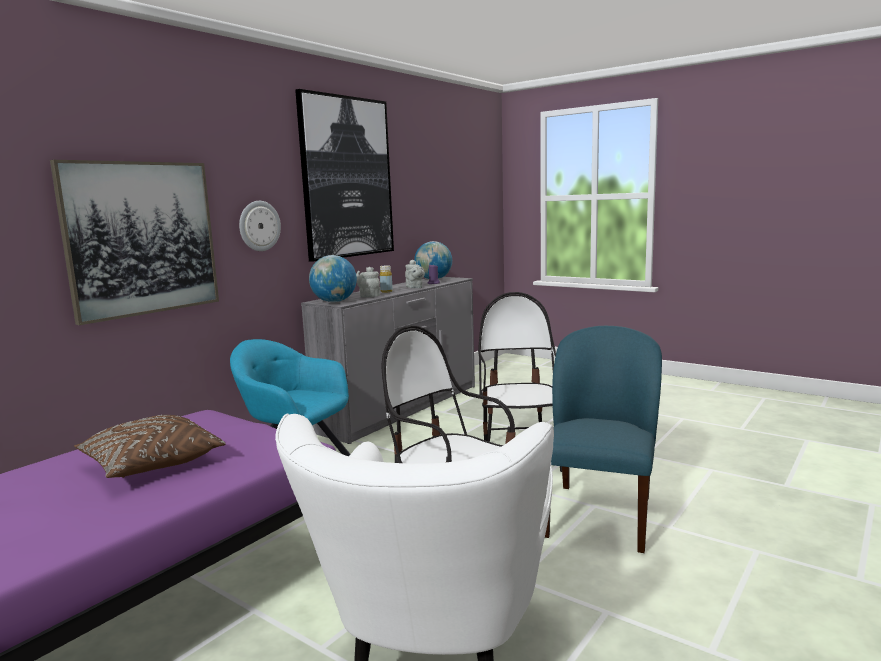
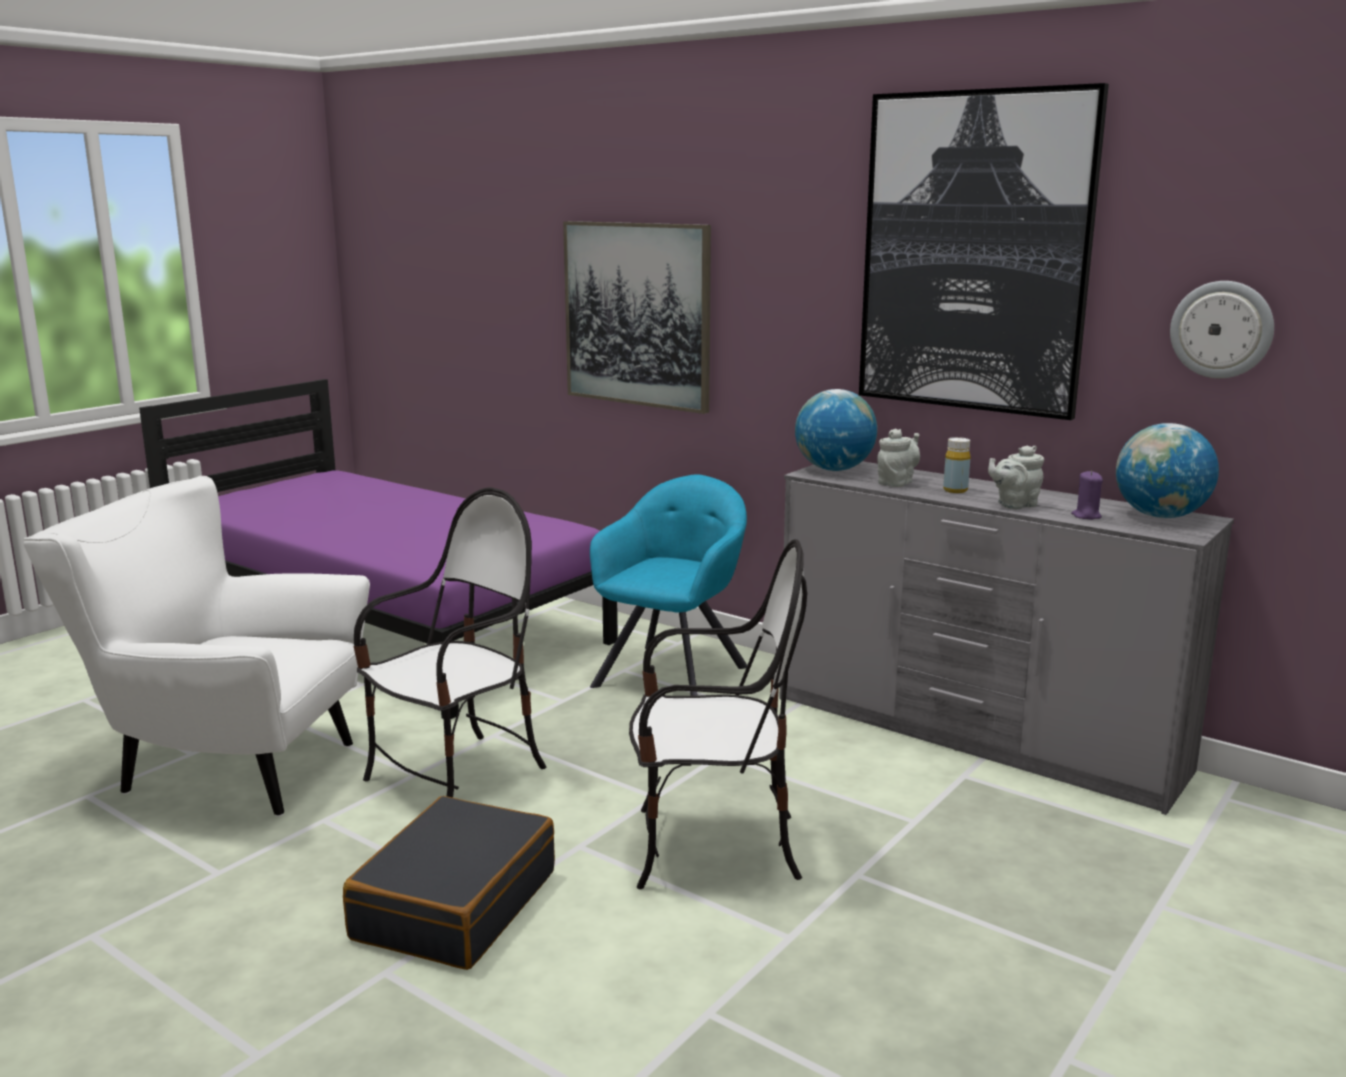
camera: 90 degrees right, 5 degrees up
brown pillow [74,415,225,478] -> none
wall clock [239,201,281,251] -> wall clock moved to [1170,281,1274,378]
blue chair [545,326,662,553] -> black suitcase [343,796,555,970]

